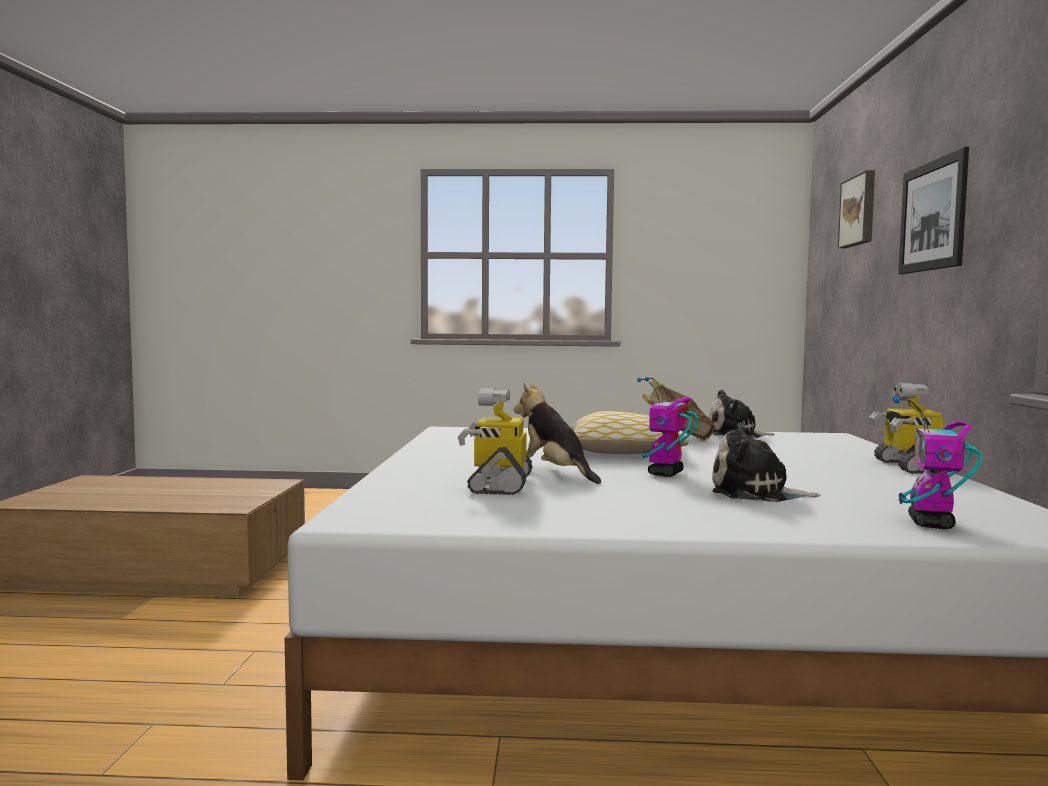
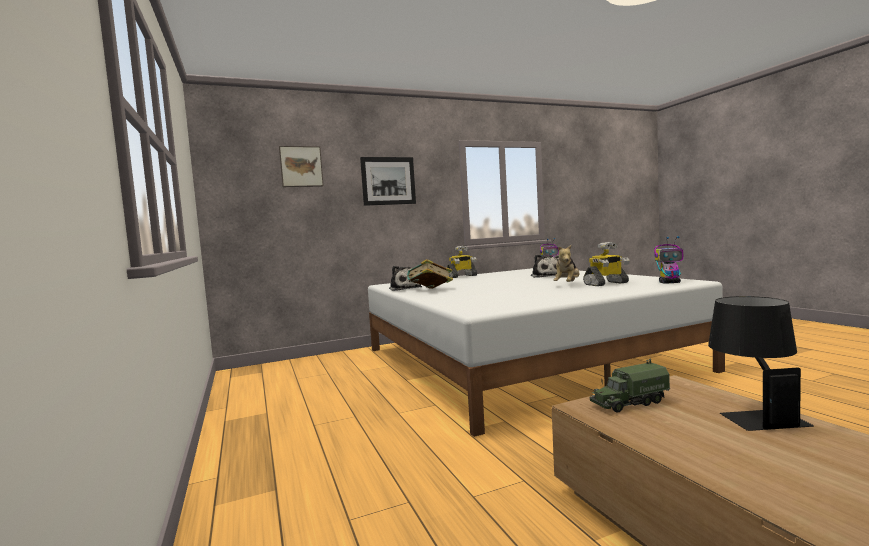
camera: 115 degrees left, 0 degrees up
pillow [572,411,689,454] -> none
toy robot [637,377,699,477] -> toy robot moved to [654,236,684,284]
none -> toy truck [590,359,670,412]
none -> black table lamp [708,296,814,431]

